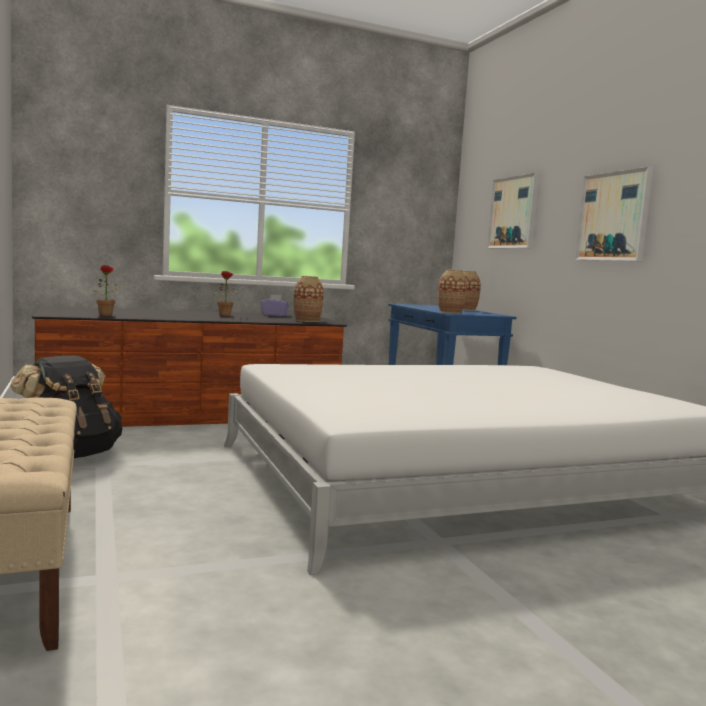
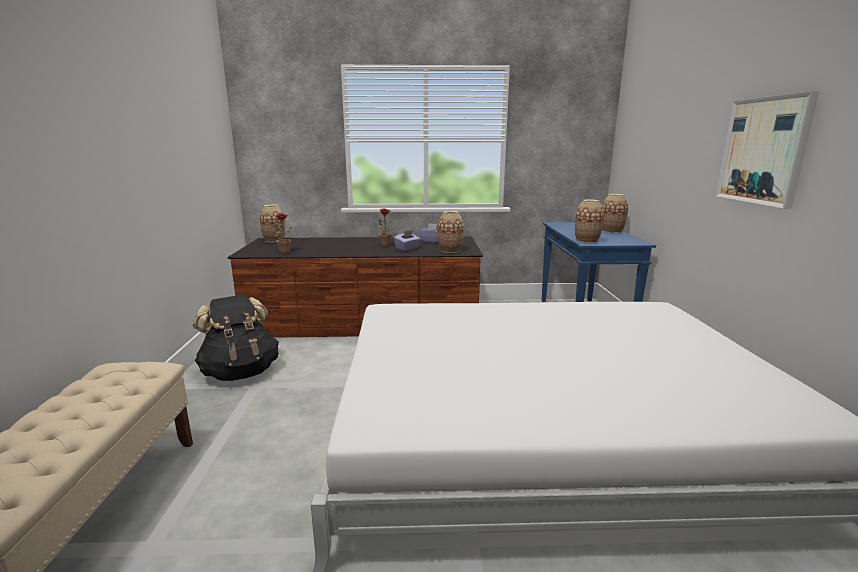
camera: 20 degrees right, 10 degrees up
picture [487,173,539,248] -> none
none -> vase [260,204,285,242]
none -> purple tissue box [394,230,421,251]

